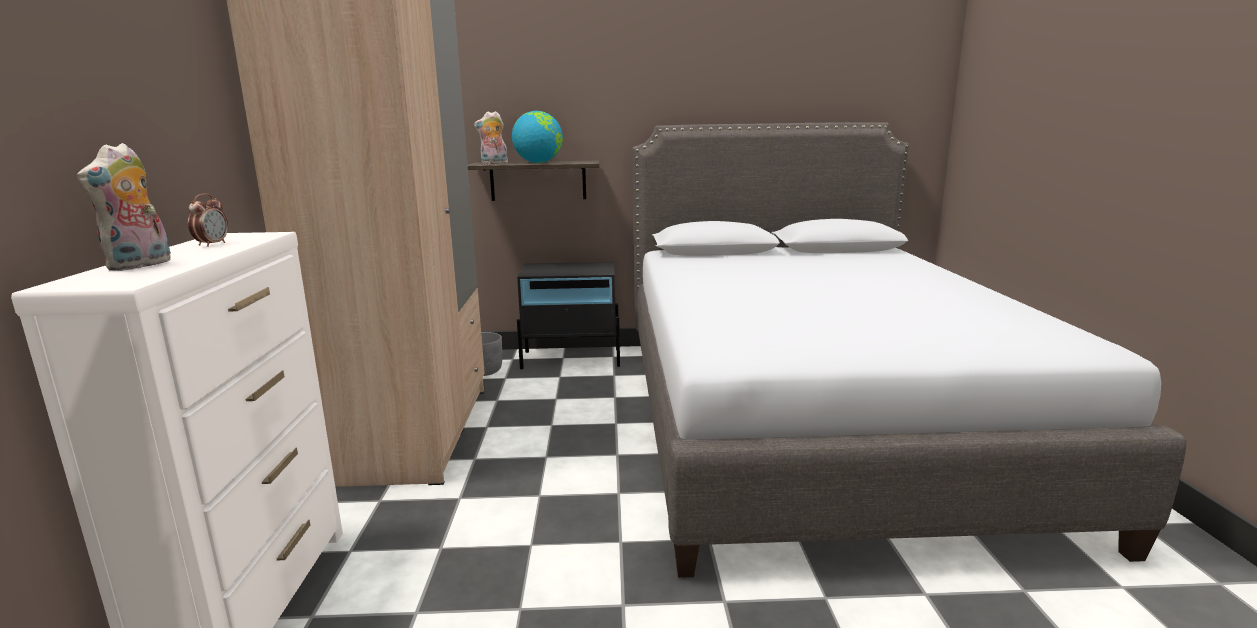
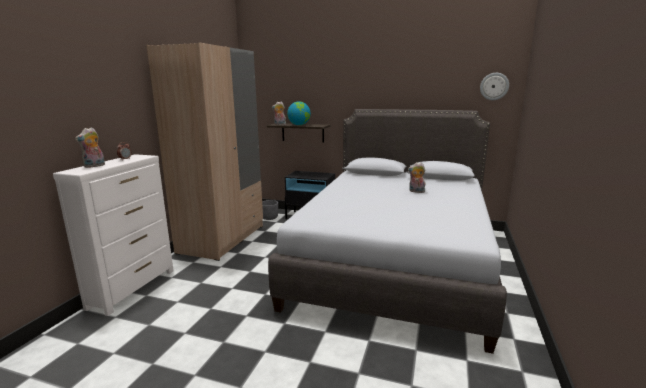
camera: 20 degrees right, 0 degrees up
none -> plush toy [408,162,426,193]
none -> wall clock [480,73,509,100]

